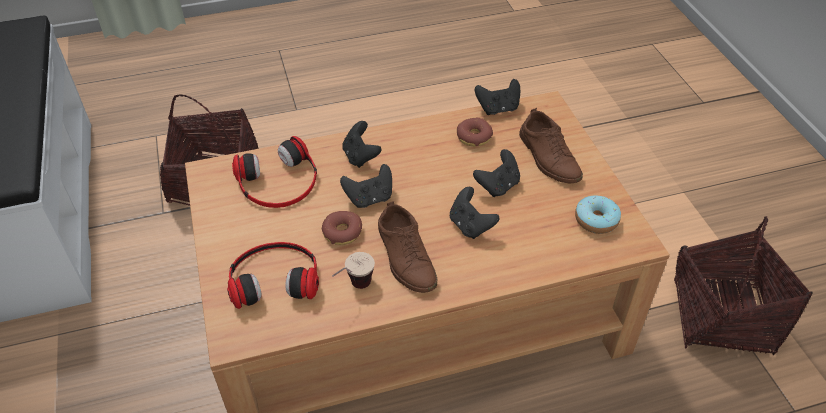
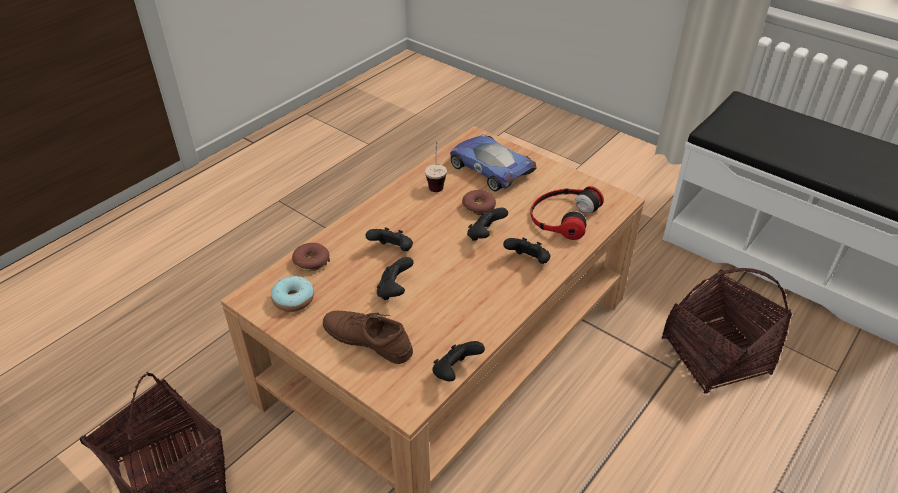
camera: 145 degrees right, 5 degrees down
headphones [227,242,319,309] -> toy car [450,134,537,191]
brown shoe [378,201,437,293] -> none
donut [457,118,493,146] -> donut moved to [292,243,330,271]

